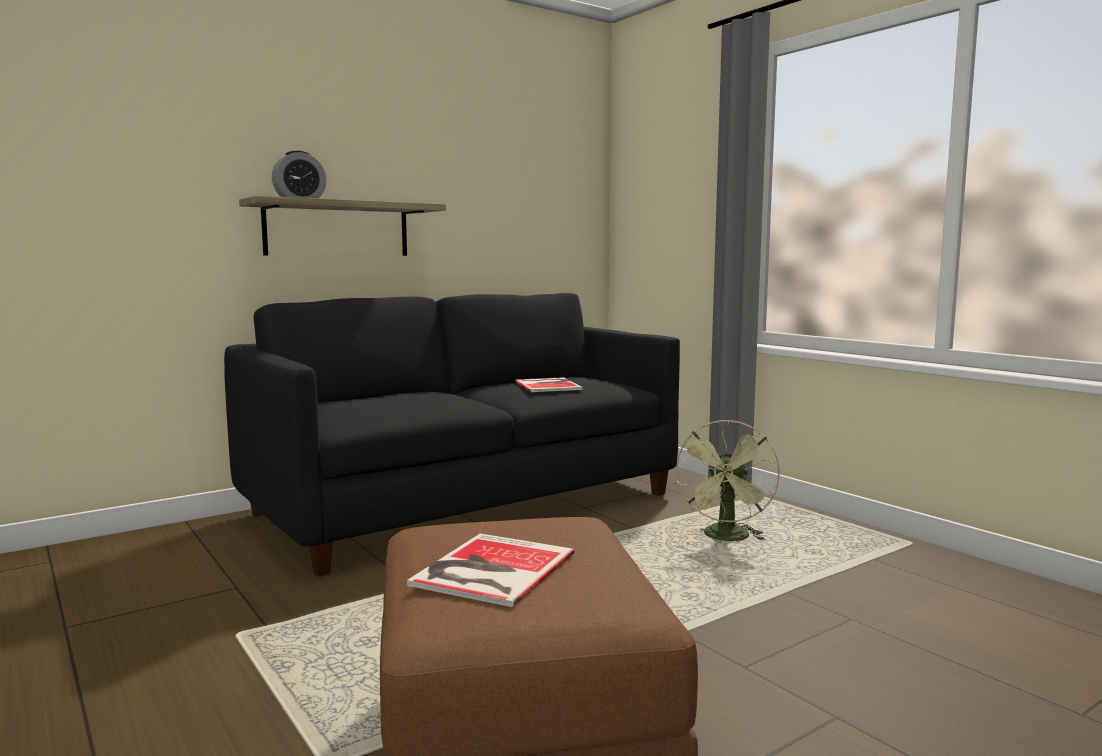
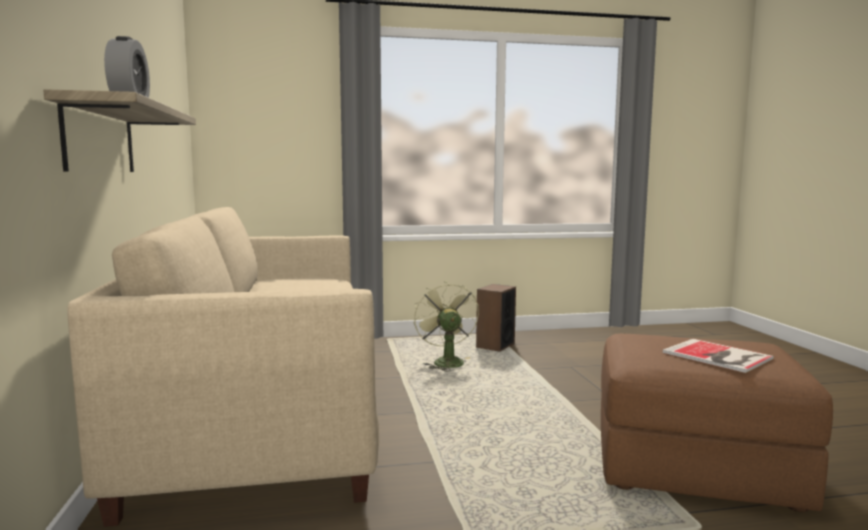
camera: 65 degrees left, 0 degrees up
black sofa [224,293,680,576] -> beige sofa [67,207,379,527]
book [515,377,583,392] -> none
green fan [675,420,780,541] -> green fan turned 150 degrees counterclockwise [414,281,479,372]
none -> speaker [476,284,516,352]

